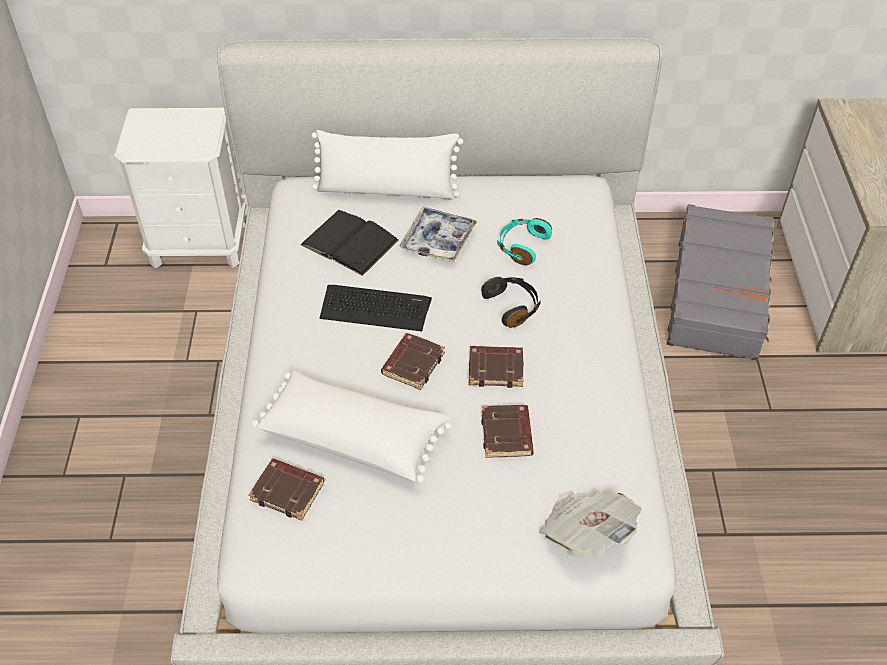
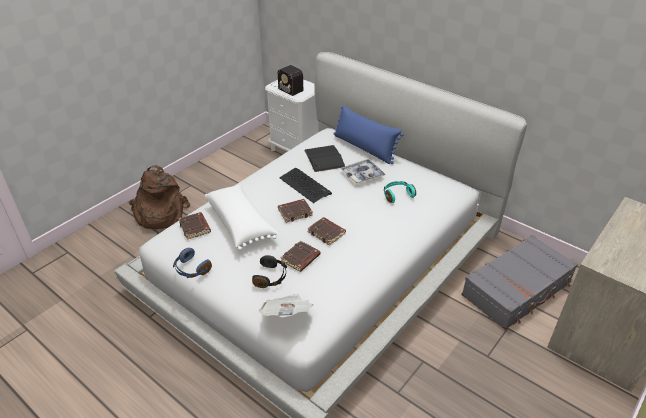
camera: 40 degrees right, 10 degrees down
white pillow [311,130,463,199] -> blue pillow [333,105,404,164]
black headphones [481,277,541,328] -> black headphones moved to [252,255,287,288]
none -> brown backpack [129,165,190,229]
none -> blue headphones [173,248,212,278]
none -> radio [271,65,303,96]

